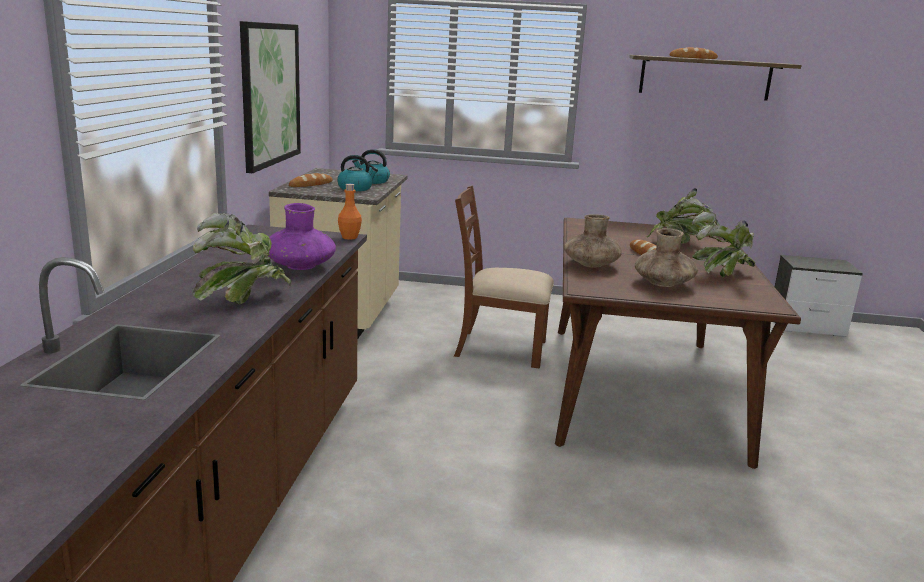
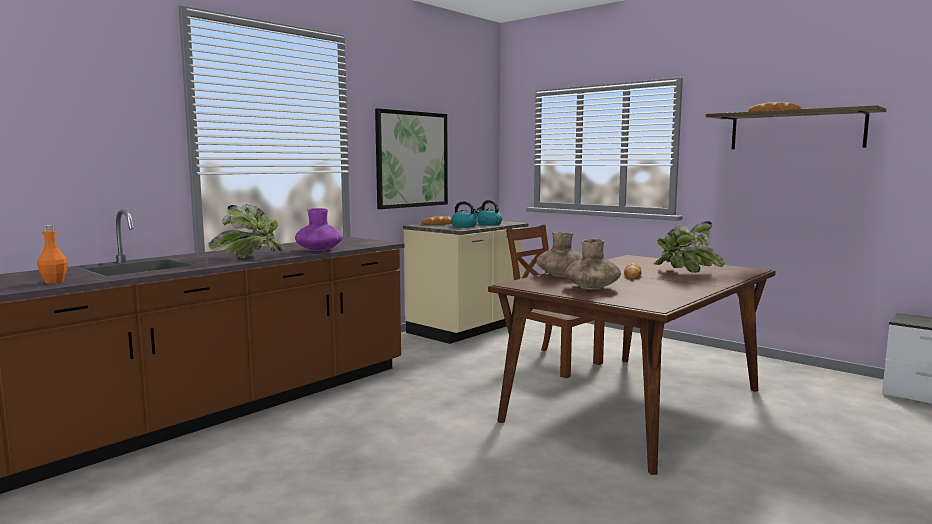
camera: 35 degrees right, 10 degrees down
orange bottle [338,184,362,240] -> orange bottle moved to [37,225,68,284]
potted plant [692,212,755,277] -> none

